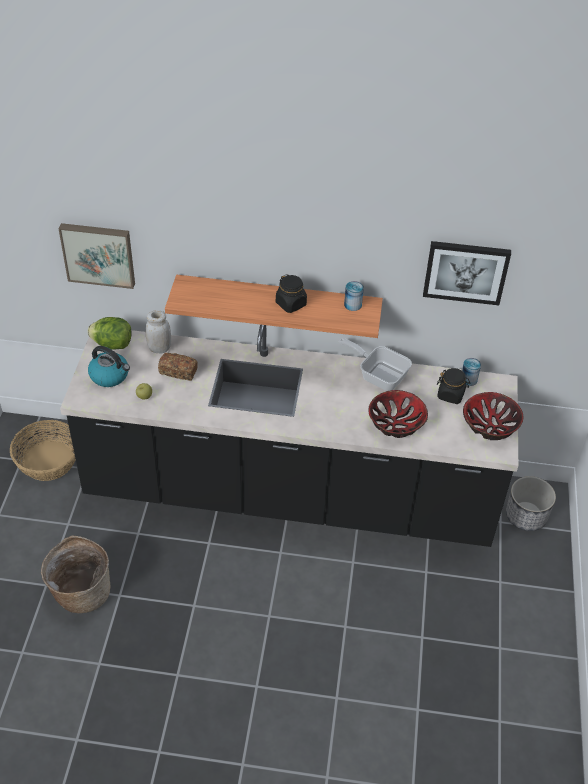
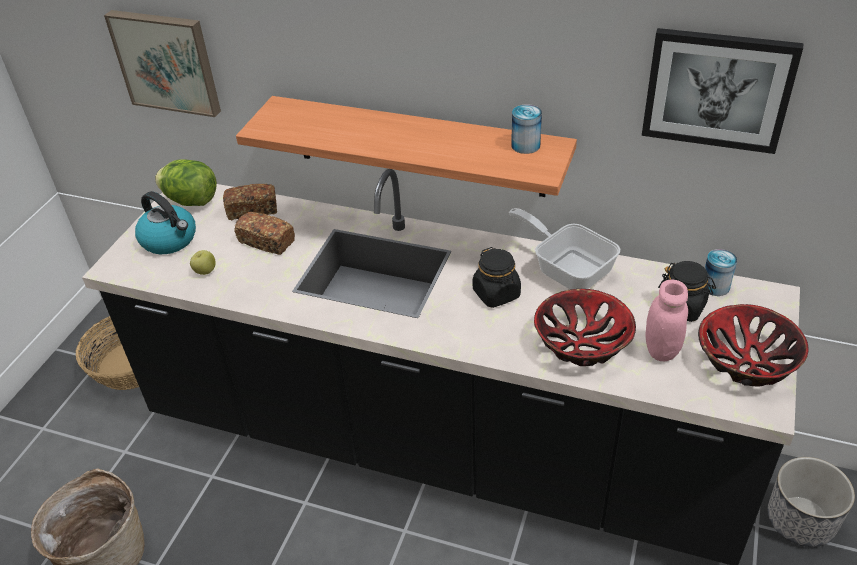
camera: 15 degrees right, 5 degrees down
white jar [146,311,171,353] -> bread [223,184,277,220]
black jar [276,274,307,313] -> black jar moved to [473,247,521,308]
none -> pink jar [646,280,688,361]

